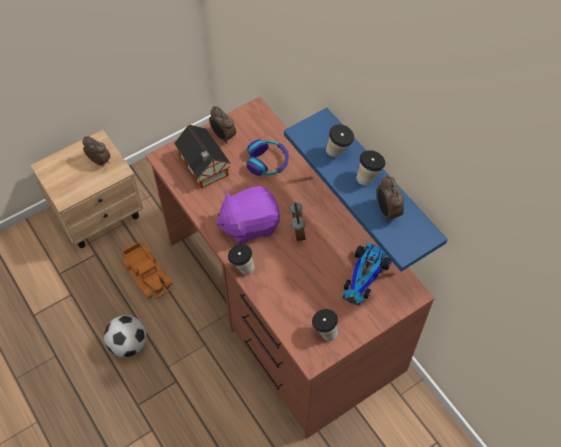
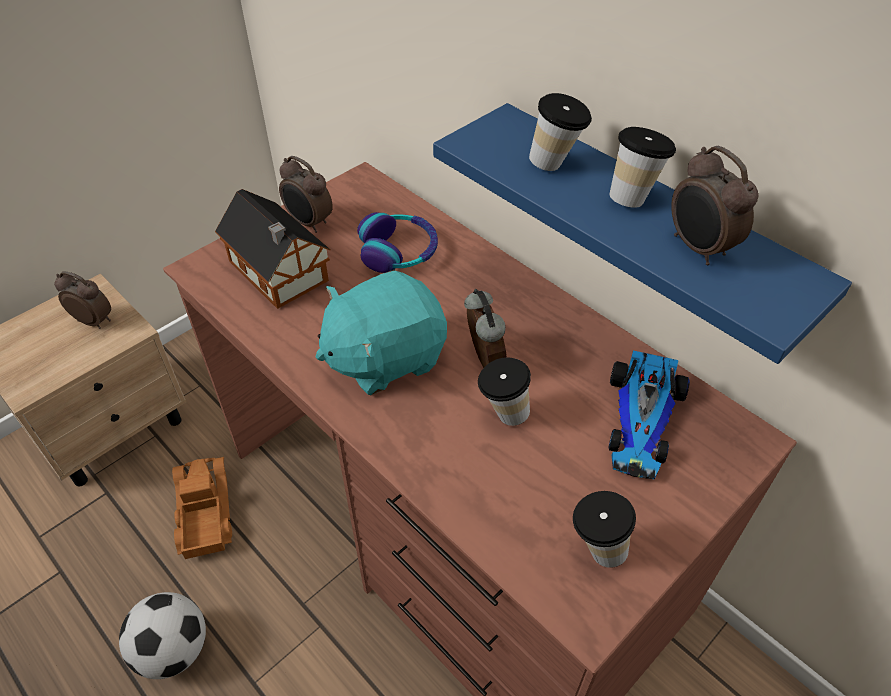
camera: 10 degrees left, 10 degrees down
toy truck [121,241,173,299] -> toy truck turned 150 degrees counterclockwise [172,457,232,559]
purple plush toy [216,186,280,244] -> turquoise plush toy [315,271,447,396]
cup [228,244,254,275] -> cup moved to [478,357,531,426]

